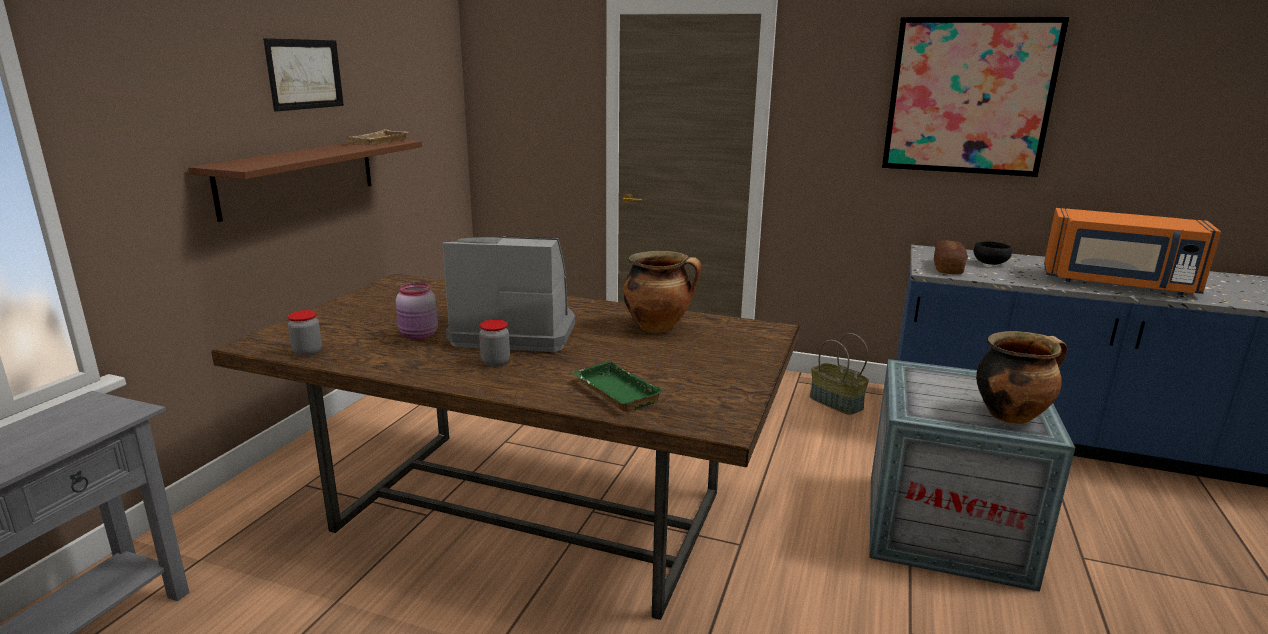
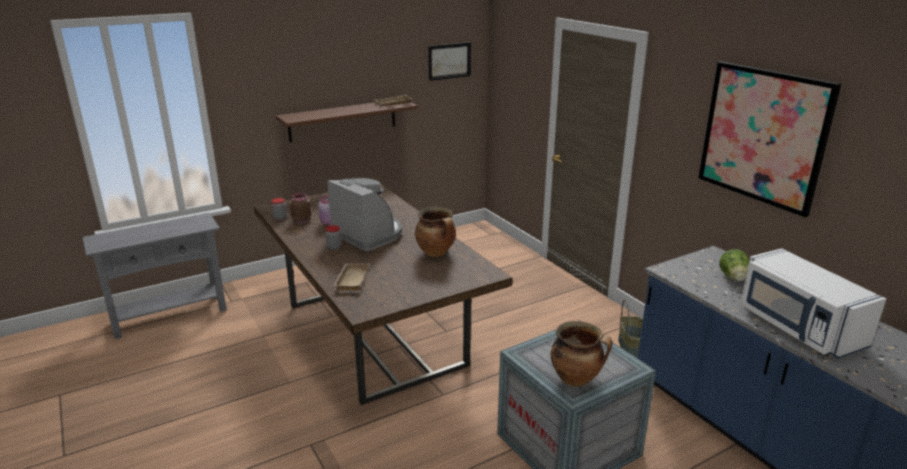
camera: 40 degrees right, 5 degrees up
picture [263,38,344,112] -> picture moved to [428,42,471,81]
green tray [572,361,664,412] -> beige tray [333,263,369,291]
bread [934,240,968,274] -> none
black bowl [974,241,1012,265] -> lettuce [719,249,749,282]
orange microwave [1044,208,1221,295] -> white microwave [740,248,886,359]
none -> brown jar [290,193,311,223]

